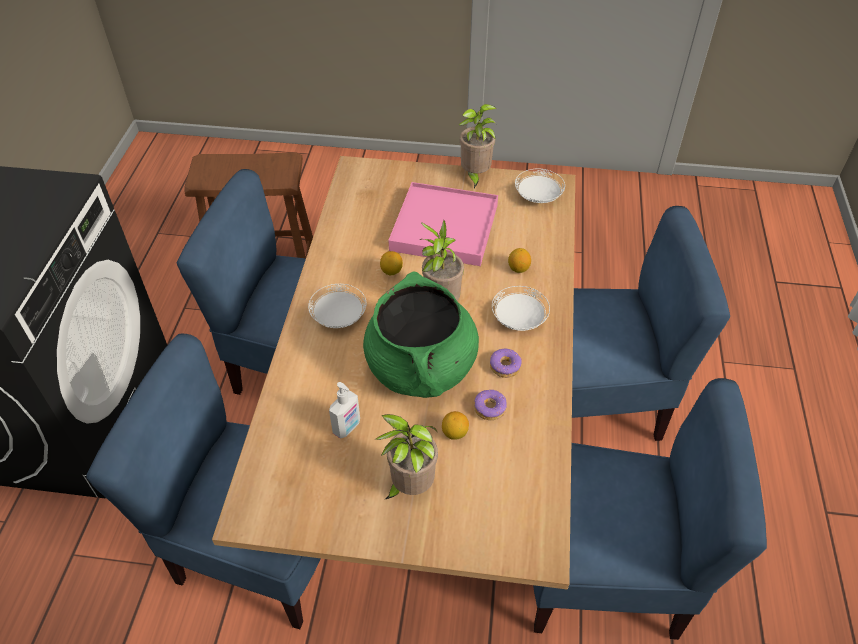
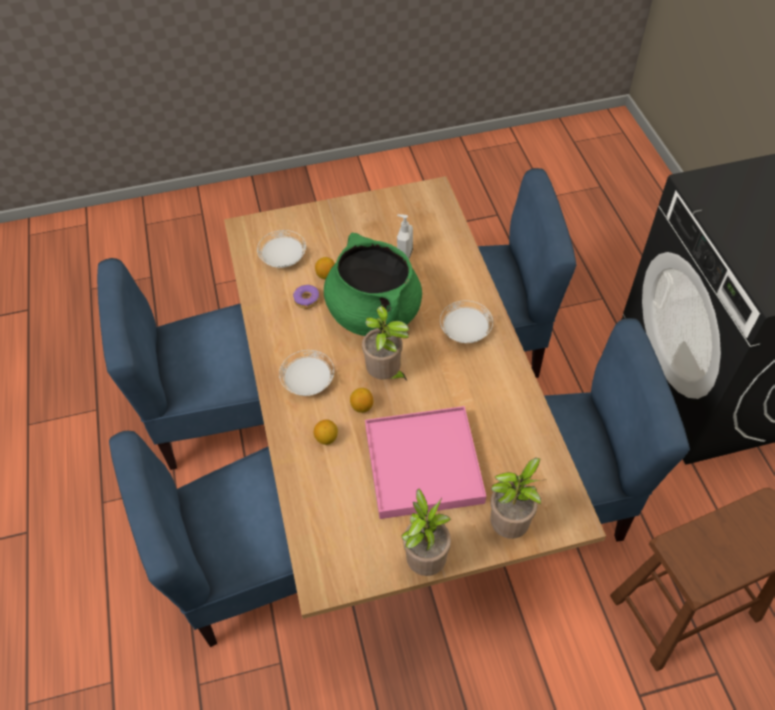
camera: 160 degrees right, 5 degrees up
potted plant [375,414,438,499] -> potted plant moved to [491,458,547,539]
lemon [380,251,403,275] -> lemon moved to [350,388,373,413]
donut [490,349,522,378] -> none
white plate [515,169,565,203] -> white plate moved to [257,230,306,268]

